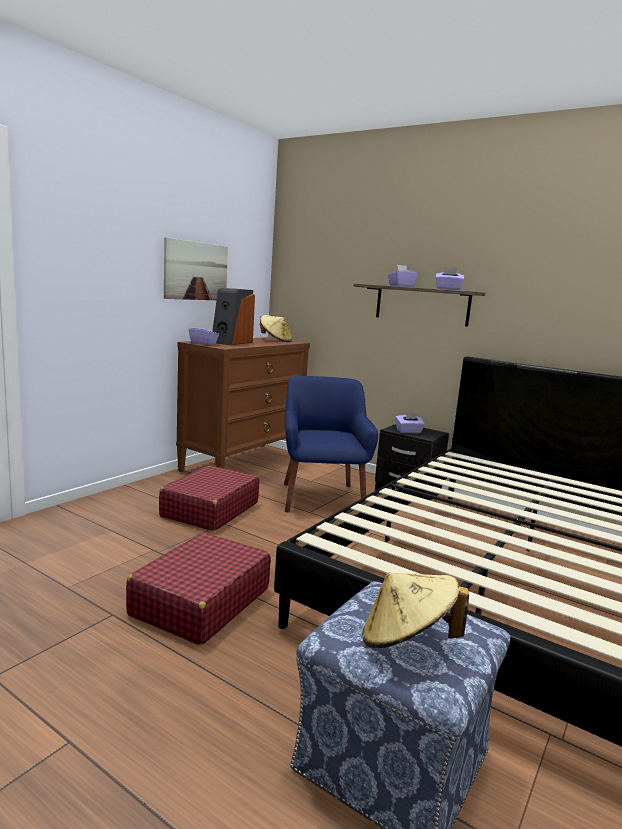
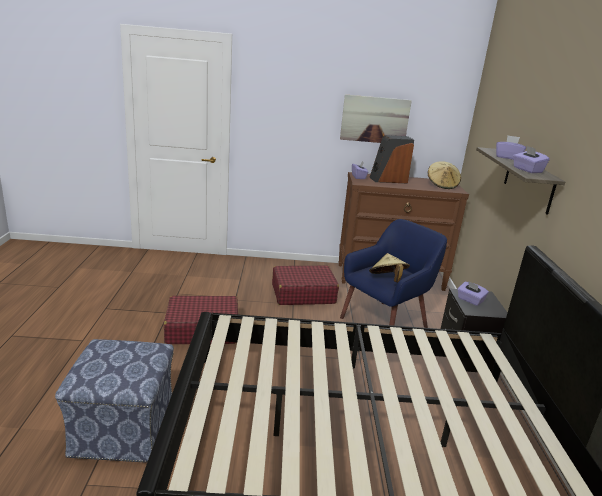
camera: 55 degrees right, 10 degrees up
beige hat [362,572,469,648] -> beige hat moved to [369,253,410,282]

